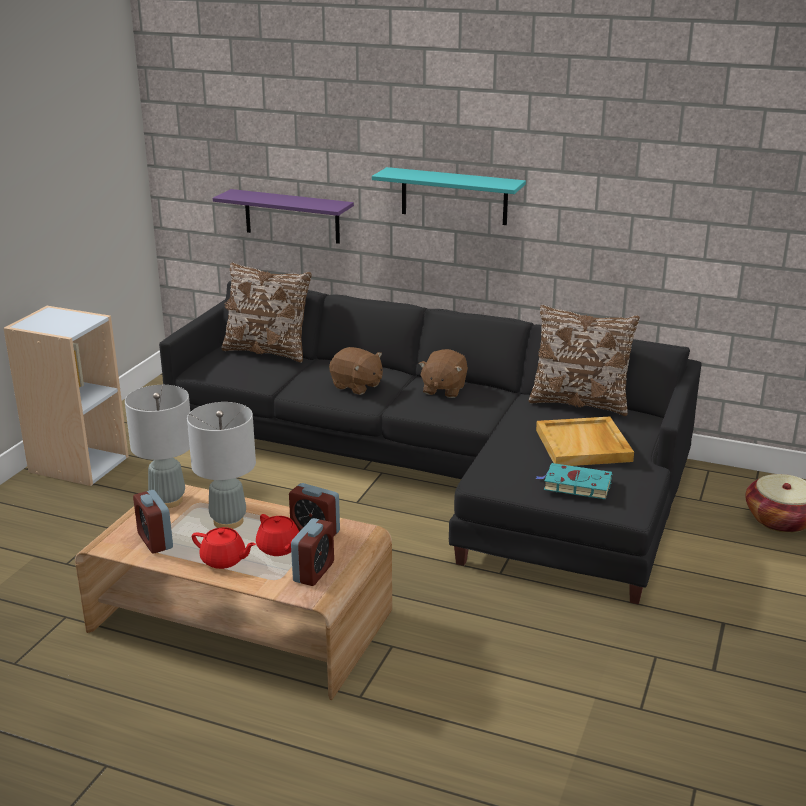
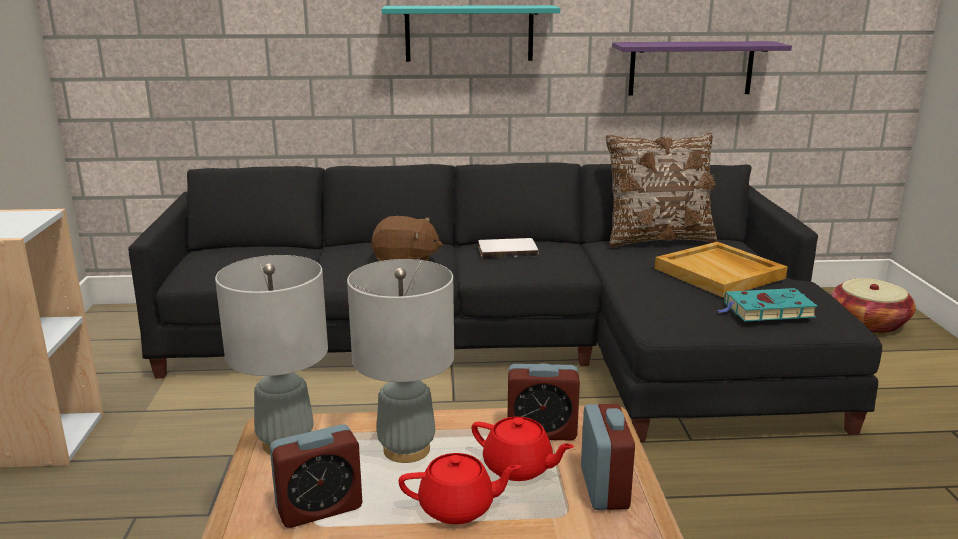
camera: 25 degrees left, 5 degrees down
alarm clock [133,490,173,554] -> alarm clock turned 60 degrees counterclockwise [270,424,362,528]
purple shelf [213,189,354,244] -> purple shelf moved to [612,41,792,95]
brown pillow [222,262,312,363] -> none
brown plush toy [419,349,468,398] -> white book [478,238,539,259]

